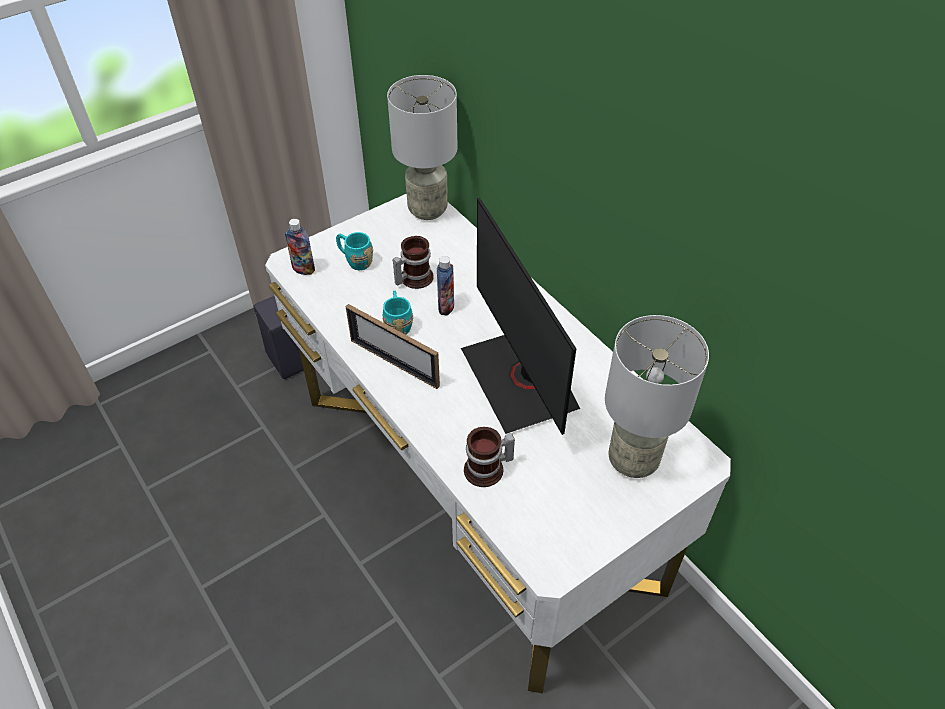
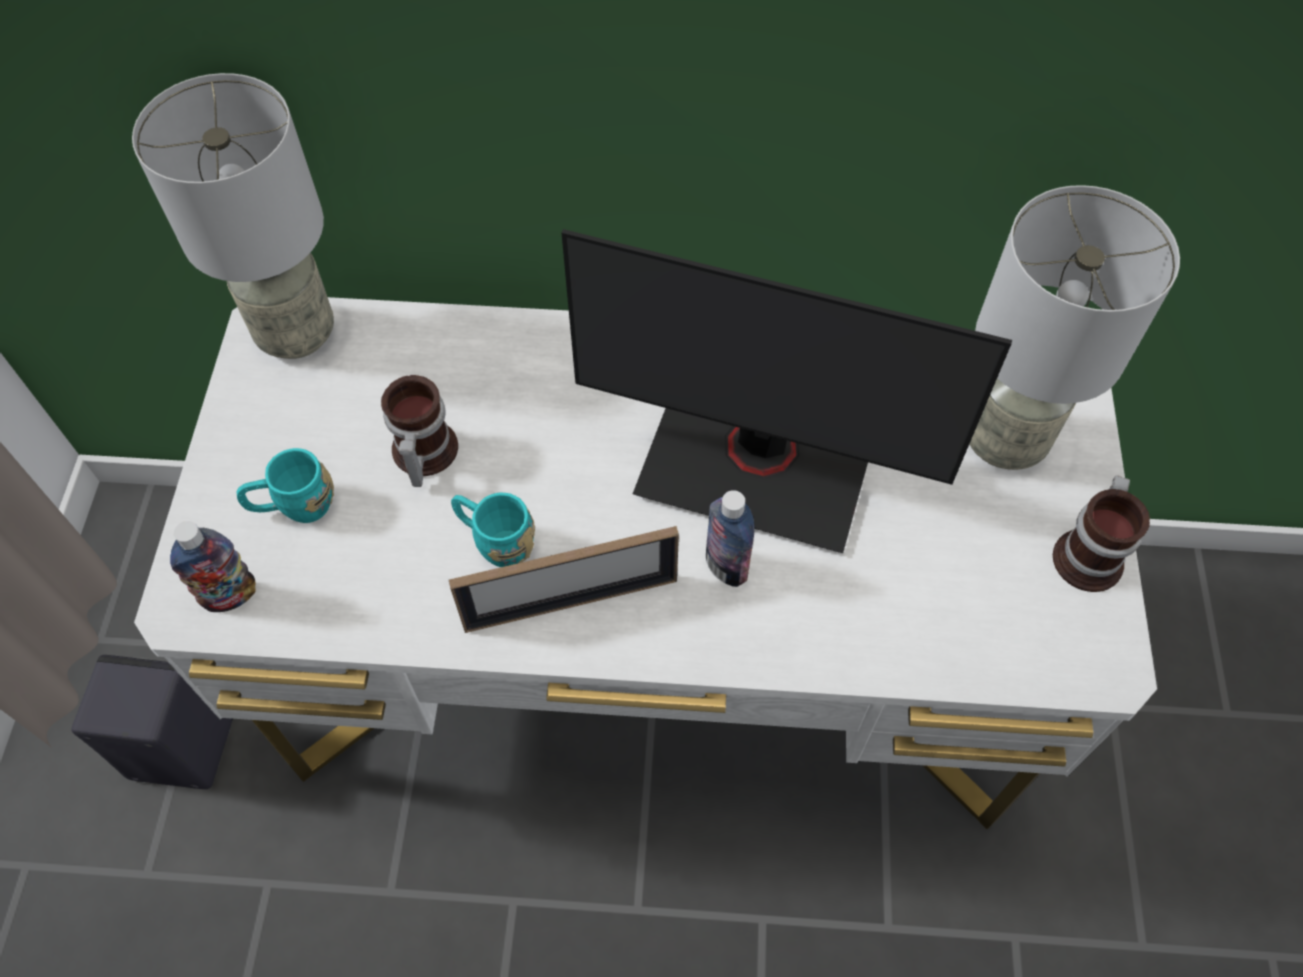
camera: 50 degrees left, 10 degrees up
bottle [437,256,454,316] -> bottle moved to [706,490,754,587]
mug [464,427,515,487] -> mug moved to [1053,475,1150,592]

